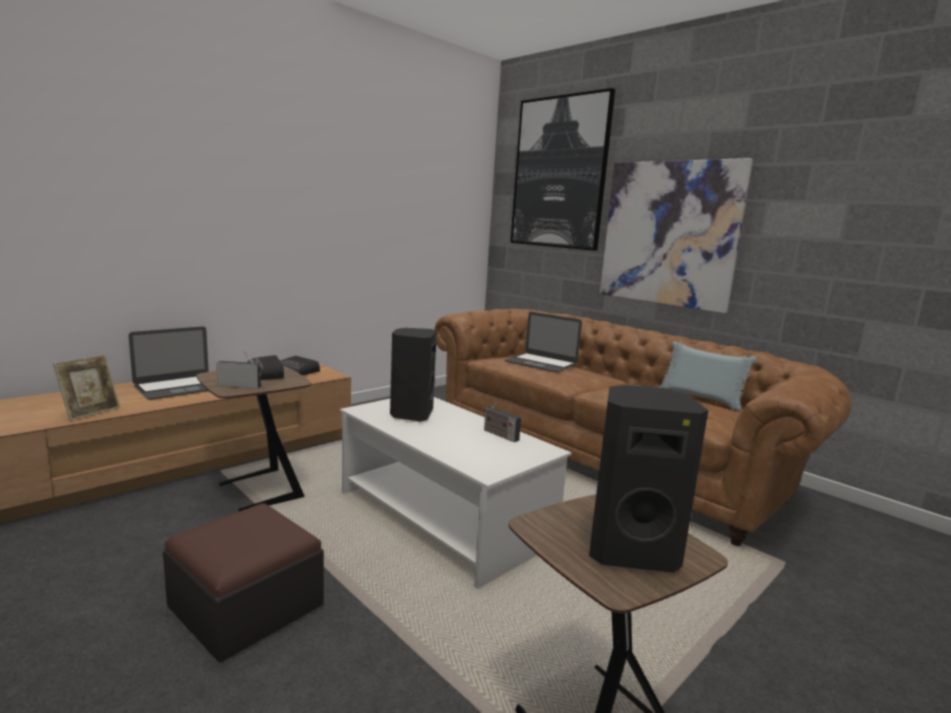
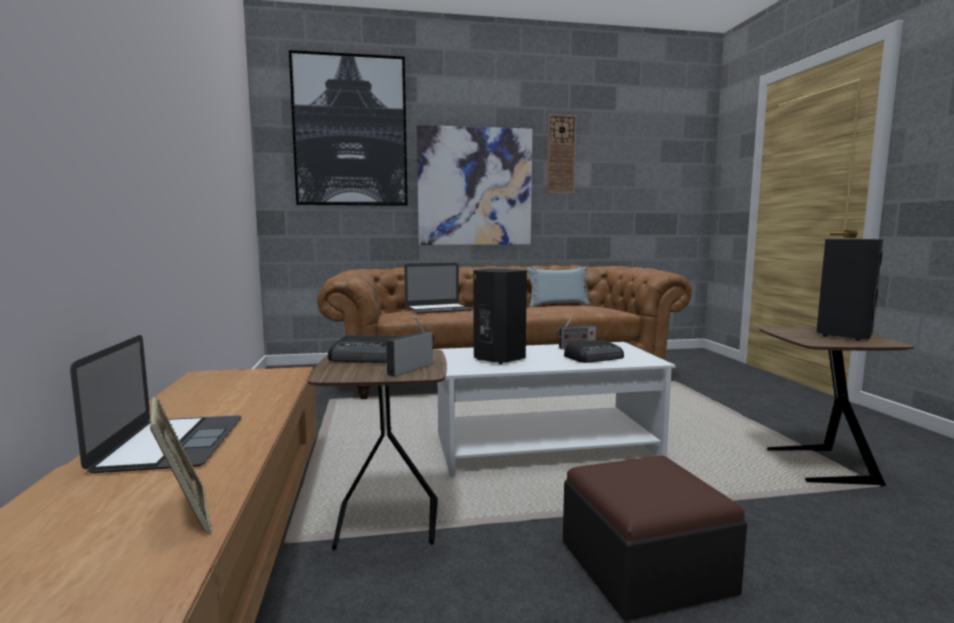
camera: 55 degrees left, 5 degrees down
radio [281,356,320,375] -> radio moved to [564,340,624,363]
none -> wall clock [547,114,576,194]

